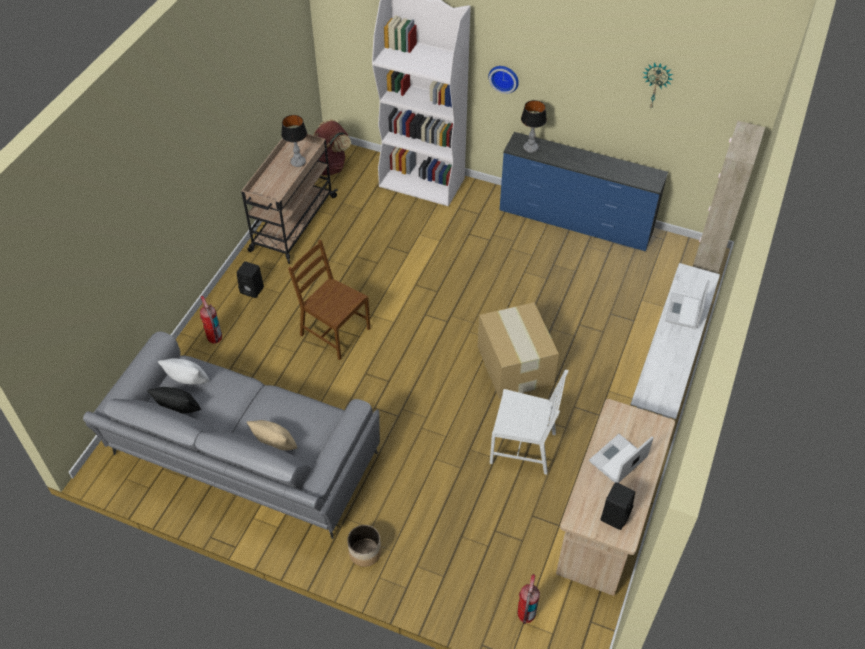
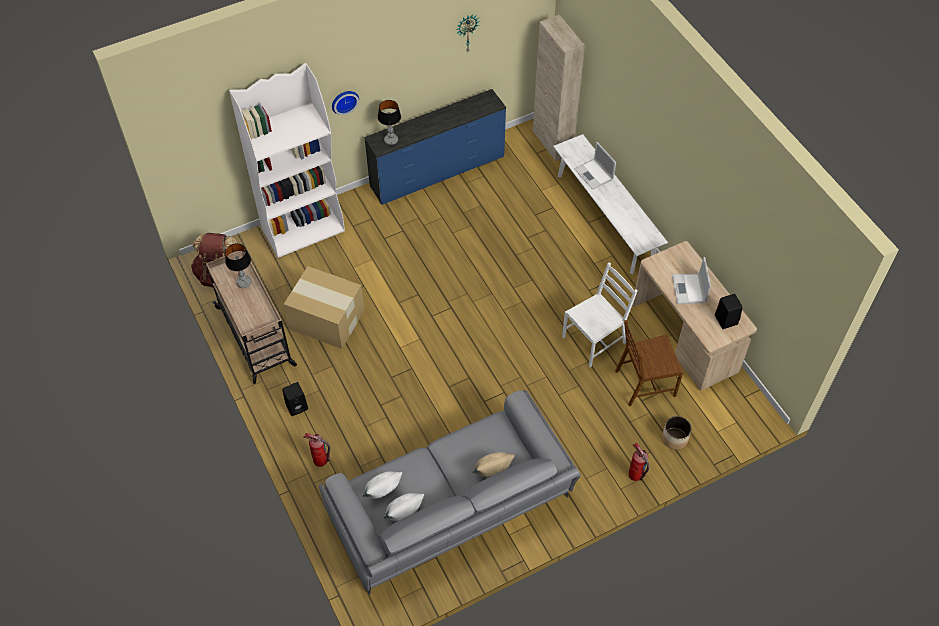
camera: 50 degrees left, 5 degrees up
black pillow [147,387,201,413] -> white pillow [384,493,424,521]
brown chair [288,239,370,360] -> brown chair moved to [615,320,683,406]
planter [347,525,381,567] -> planter moved to [662,416,692,450]
cardboard box [478,302,559,399] -> cardboard box moved to [284,266,365,349]
fire extinguisher [518,574,540,624] -> fire extinguisher moved to [629,443,649,481]

